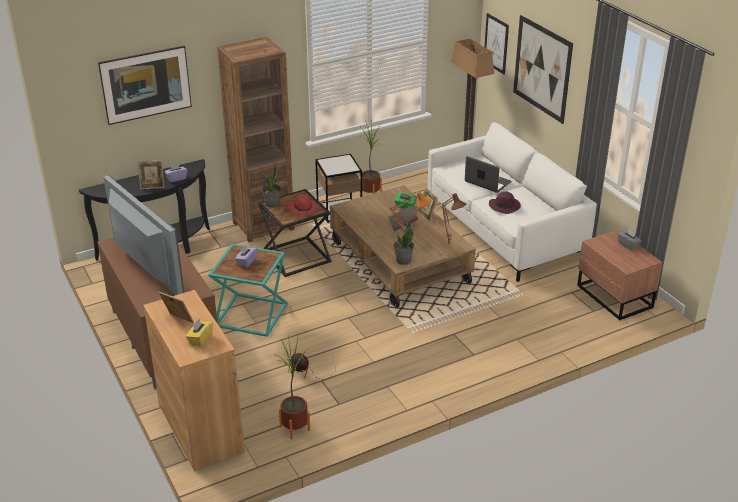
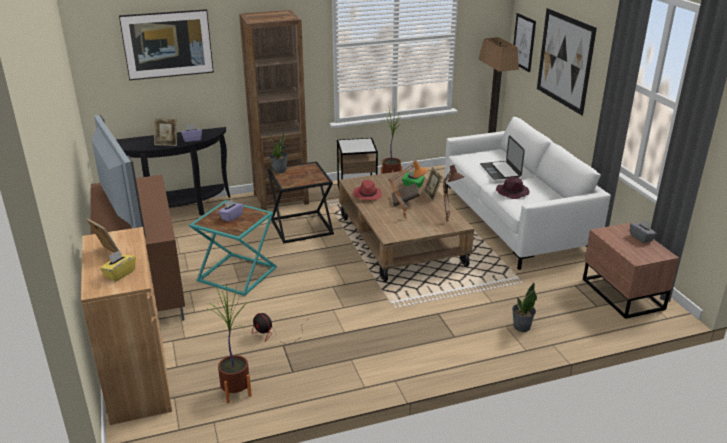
camera: 10 degrees right, 5 degrees down
red hat [288,194,317,215] -> red hat moved to [353,180,382,200]
potted plant [393,221,414,265] -> potted plant moved to [512,283,537,332]
laptop [465,156,512,193] -> laptop turned 150 degrees counterclockwise [480,135,525,180]

